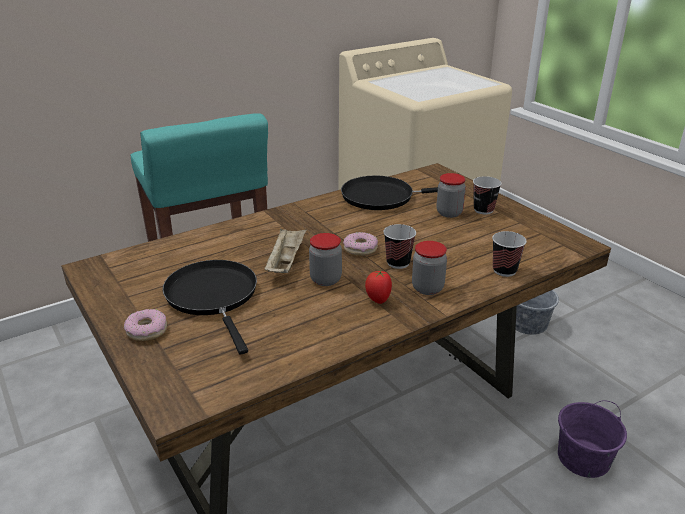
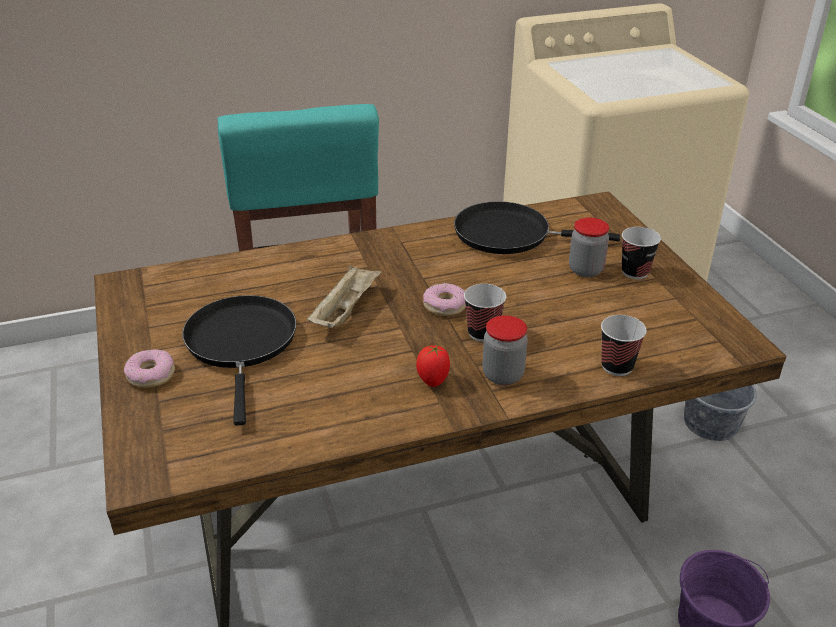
camera: 15 degrees right, 5 degrees up
jar [309,233,342,286] -> none

